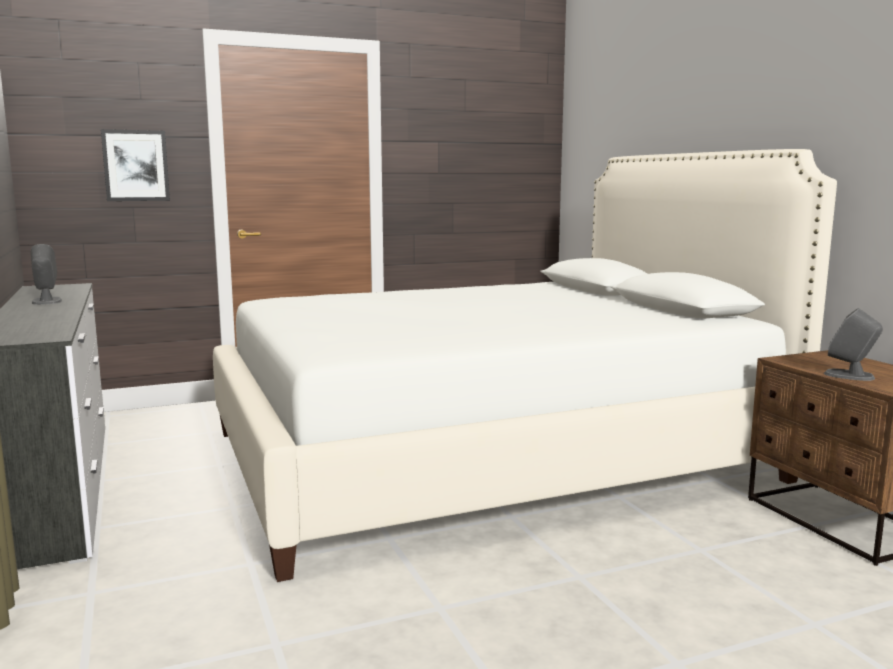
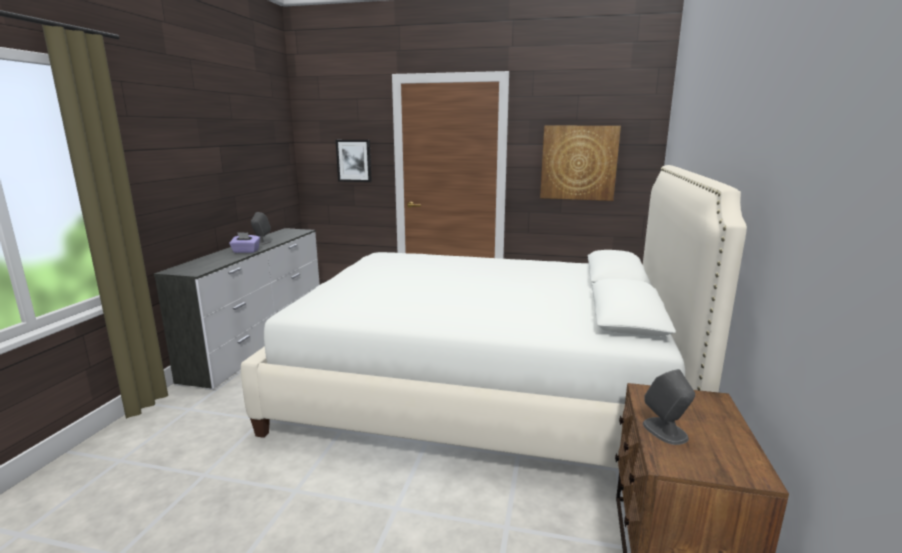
camera: 35 degrees right, 5 degrees up
none -> purple tissue box [229,232,260,253]
none -> picture [540,125,621,201]

